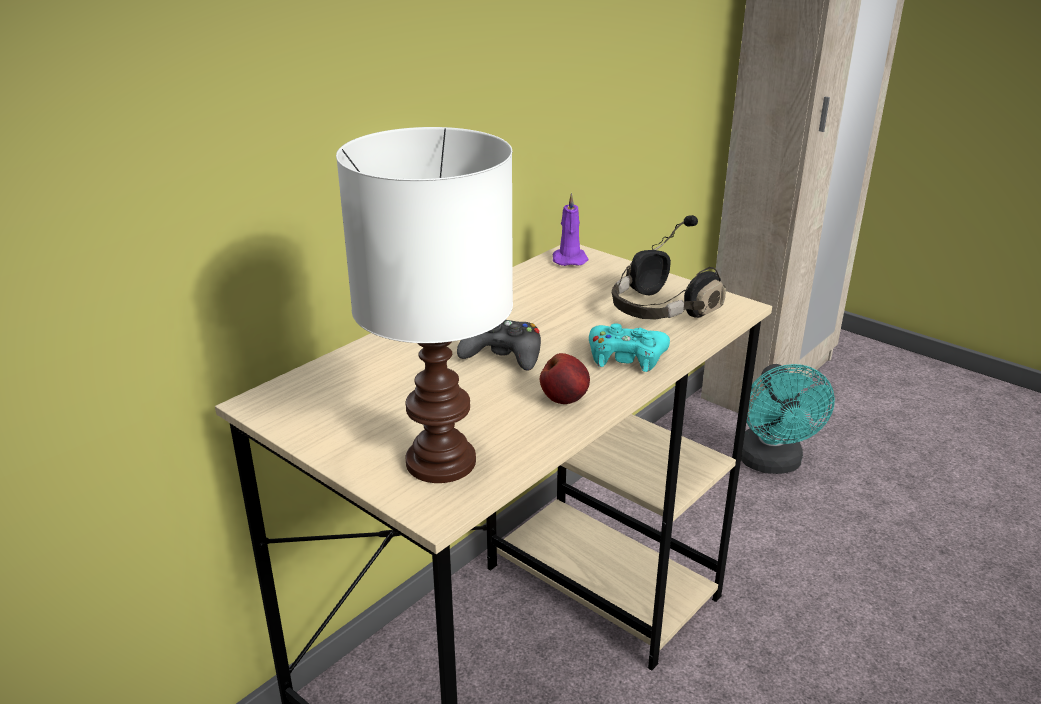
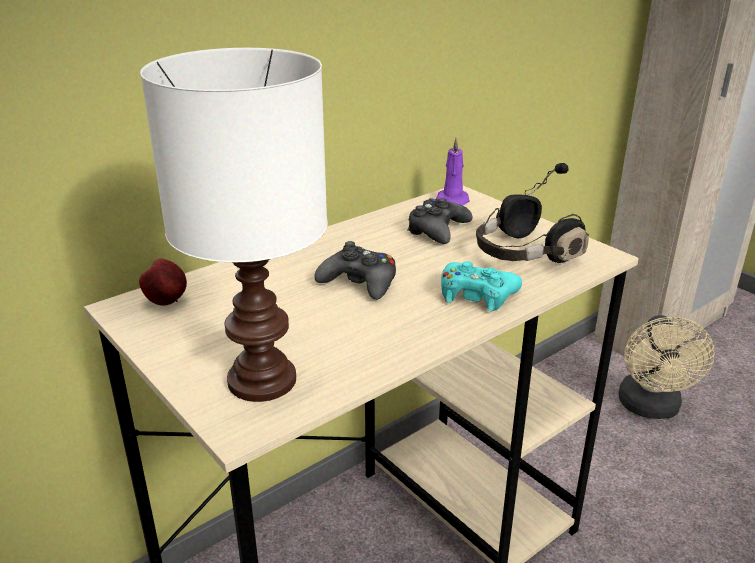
camera: 10 degrees right, 0 degrees up
apple [540,353,590,404] -> apple moved to [139,259,187,306]
turquoise fan [741,364,835,474] -> beige fan [618,315,715,419]
none -> black game controller [408,198,472,244]

